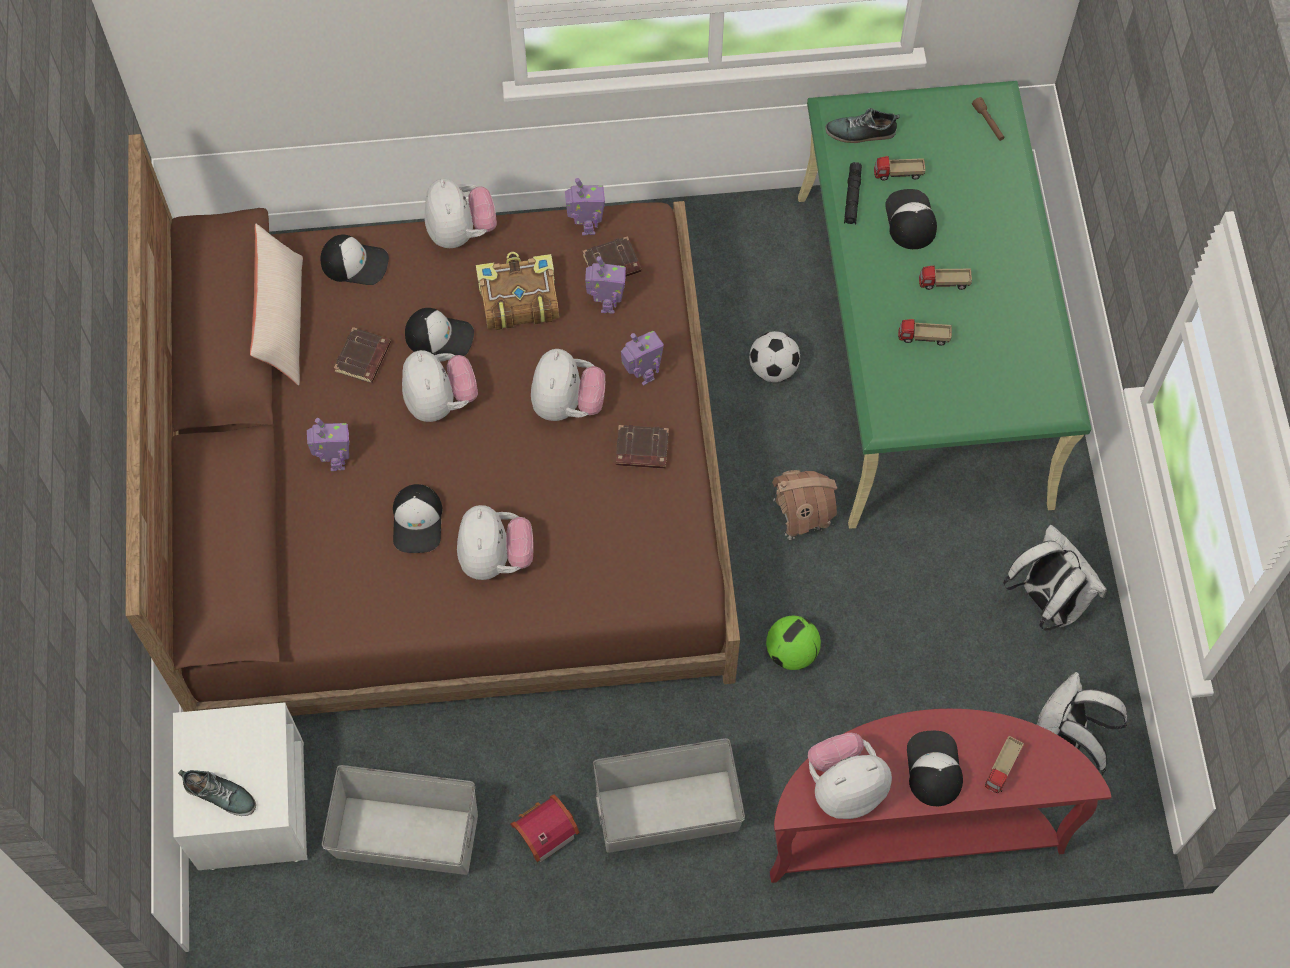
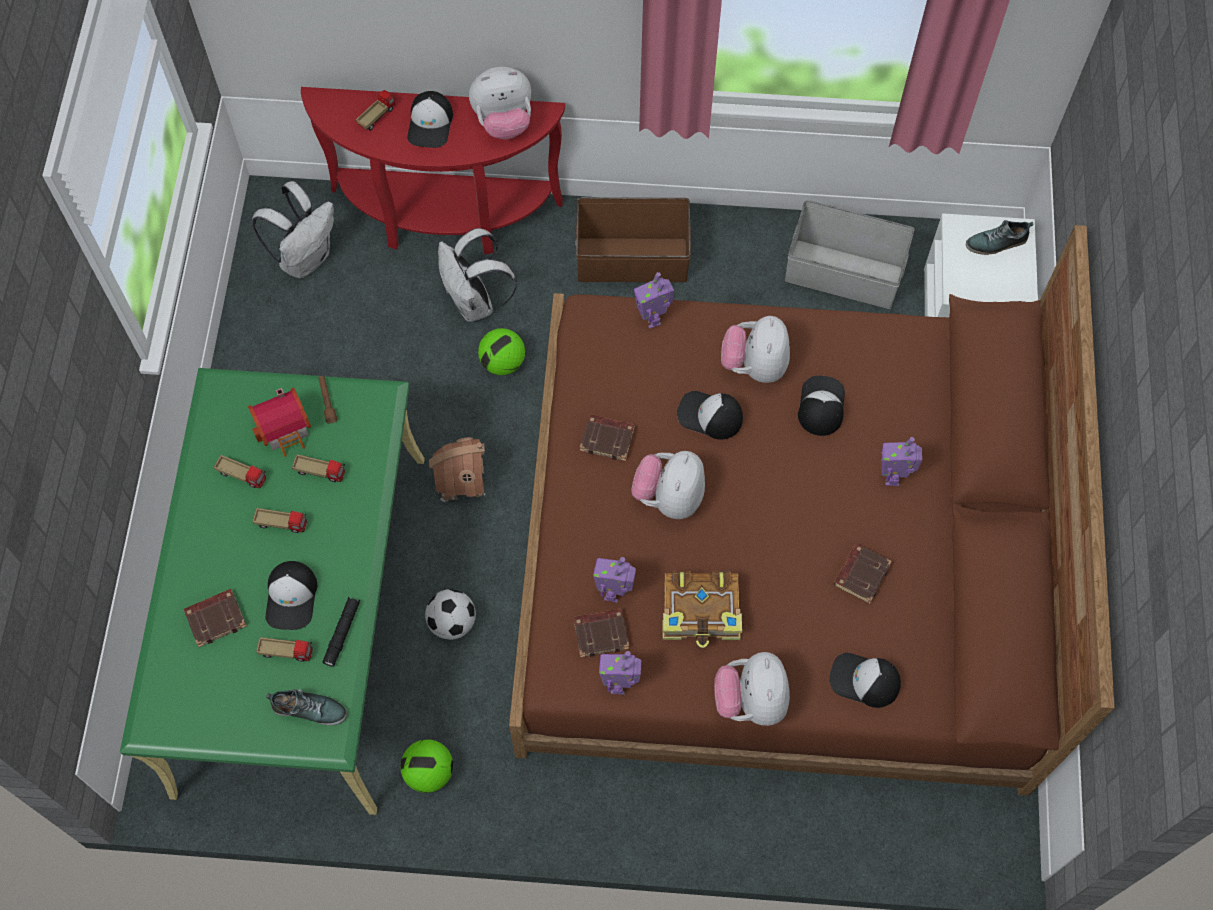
camera: 170 degrees left, 0 degrees up
shoe [178,770,256,816] -> shoe turned 45 degrees counterclockwise [966,220,1033,255]
beige pillow [250,224,303,386] -> none
plush toy [402,350,478,422] -> none
cap [405,308,474,356] -> cap moved to [677,391,743,439]
toy house [510,795,580,862] -> toy house moved to [248,387,311,457]
grey storage box [593,738,745,853] -> brown storage box [575,197,691,282]
toy robot [621,331,664,386] -> toy robot moved to [634,272,674,329]
brown flashlight [972,97,1005,141] -> brown flashlight moved to [318,376,337,423]
white backpack [1003,525,1107,631] -> white backpack moved to [438,228,517,322]
none -> brown book [184,589,247,647]
none -> toy truck [214,455,266,488]
none -> football [400,739,453,793]

